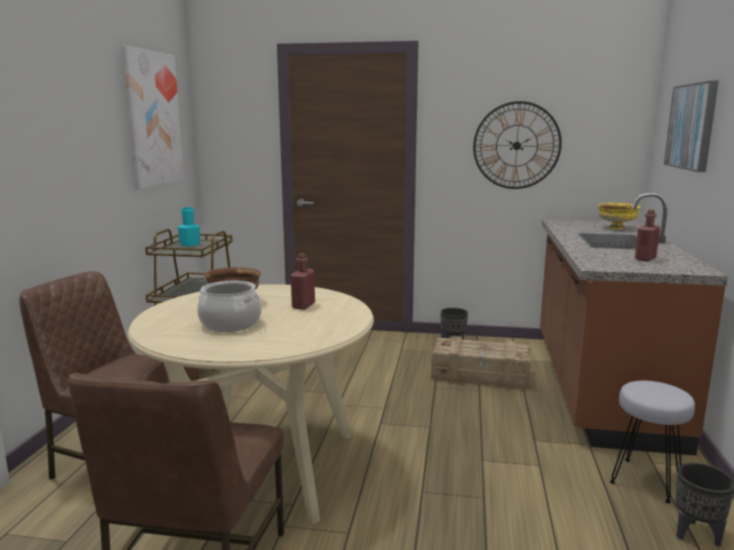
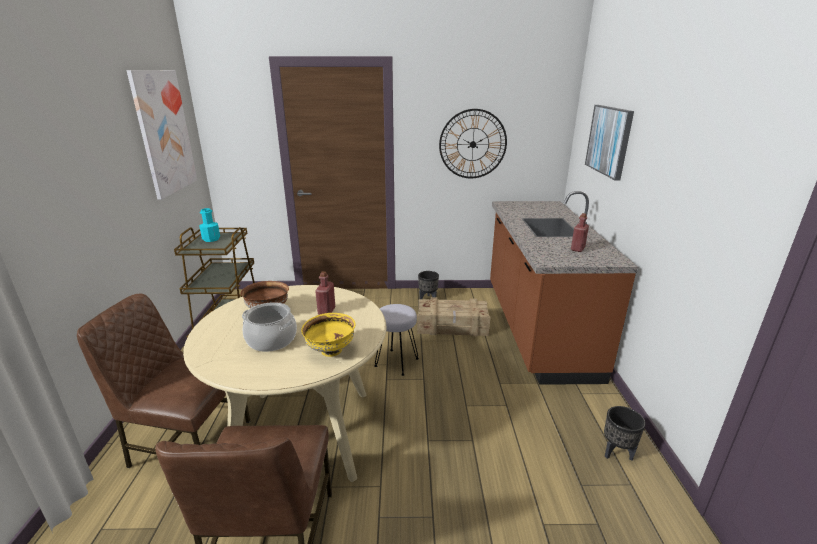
camera: 10 degrees left, 10 degrees up
yellow bowl [598,203,641,229] -> yellow bowl moved to [301,313,356,357]
grey stool [610,381,695,503] -> grey stool moved to [375,304,419,376]

